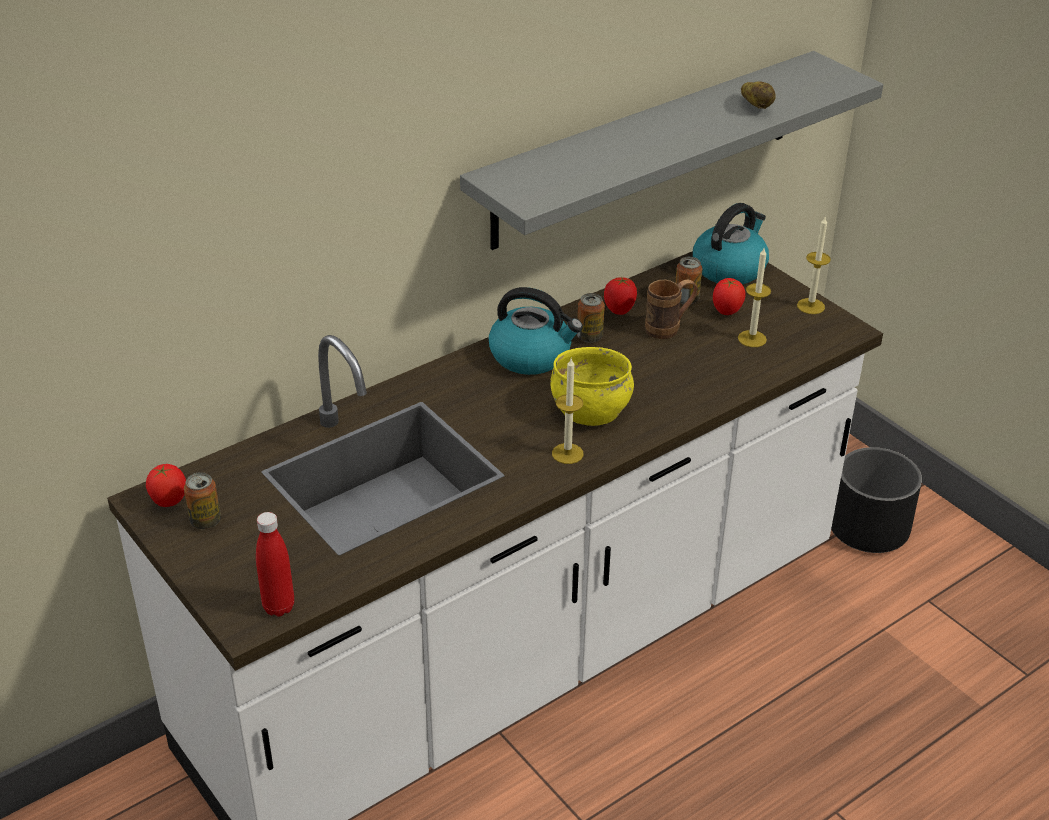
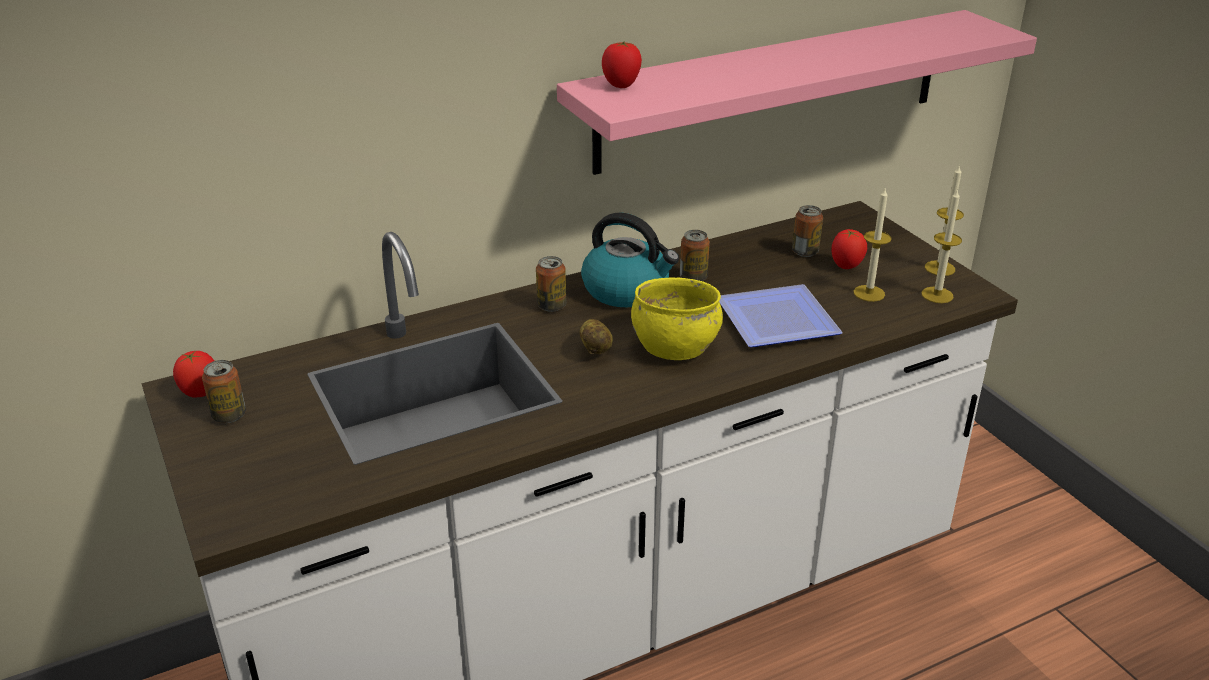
camera: 10 degrees right, 5 degrees down
red bottle [256,512,294,617] -> none
grey shelf [460,51,883,250] -> pink shelf [557,10,1037,175]
candle [552,358,584,464] -> candle moved to [921,188,962,303]
tomato [604,277,637,315] -> tomato moved to [602,41,642,88]
brown mug [645,280,698,339] -> none
kettle [693,203,769,284] -> none
potato [741,81,776,109] -> potato moved to [580,319,613,354]
black planter [831,447,922,553] -> none
none -> can [536,256,566,312]
none -> plate [719,284,843,347]

